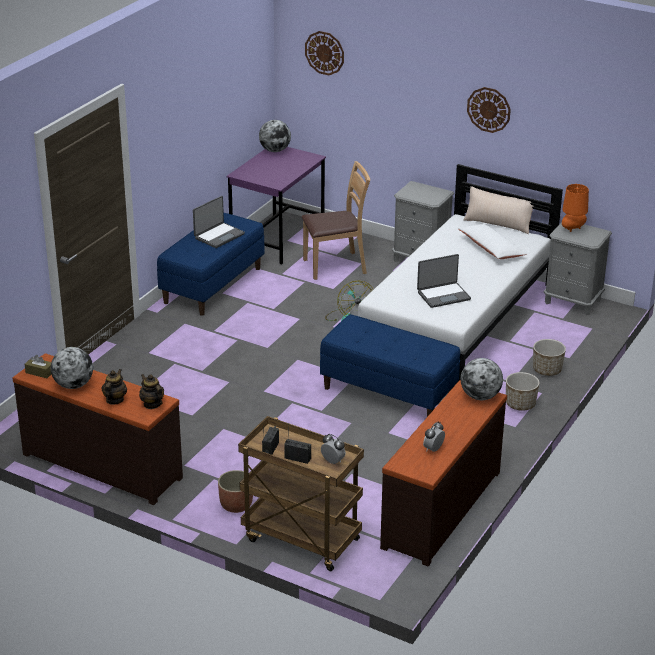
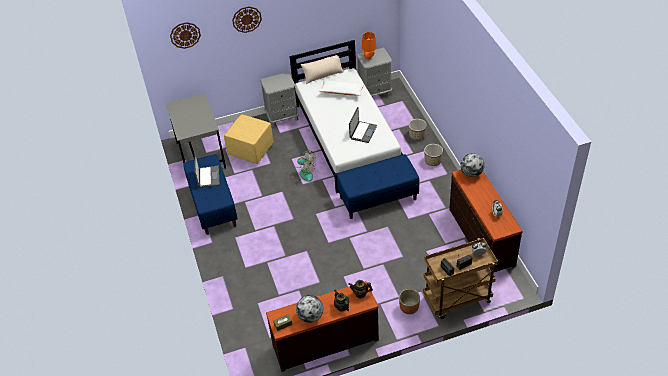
camera: 45 degrees left, 15 degrees up
purple desk [226,147,326,264] -> grey desk [166,93,226,168]
globe [259,120,291,152] -> none
brown chair [302,161,370,280] -> yellow ottoman [224,114,274,164]
wall clock [467,87,511,133] -> wall clock moved to [232,7,262,33]

